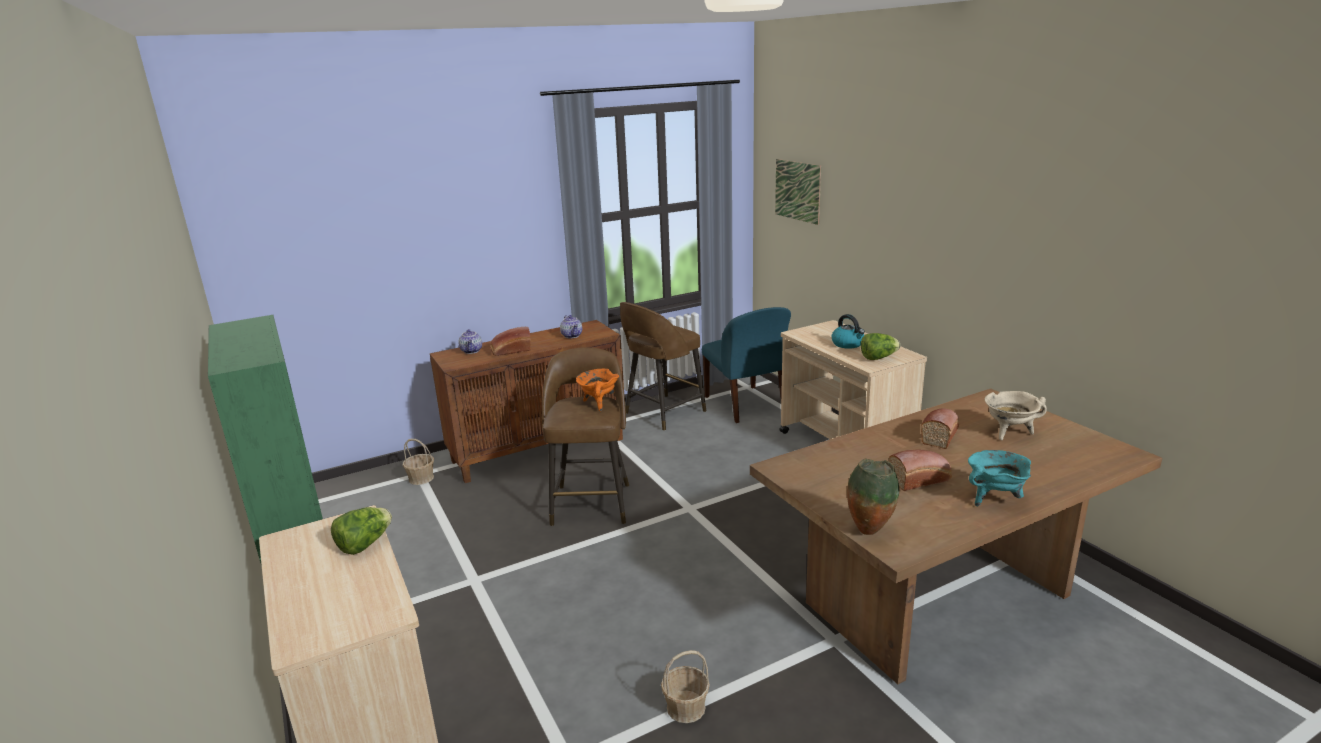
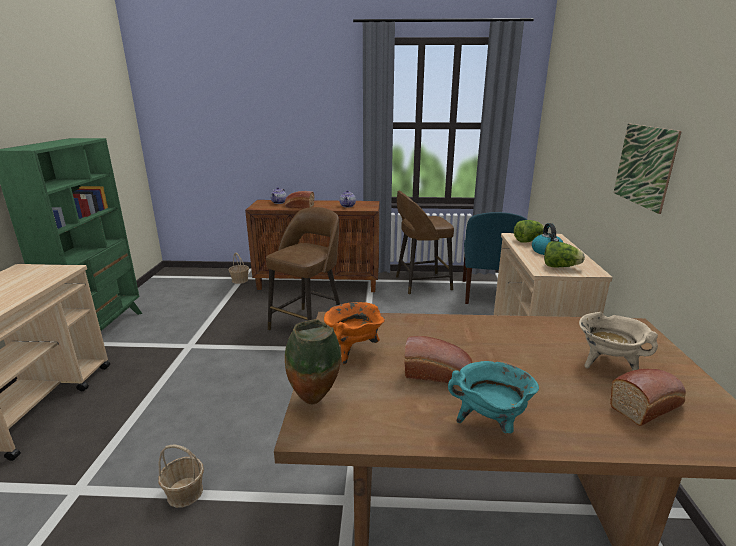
camera: 30 degrees right, 0 degrees up
lettuce [331,507,392,555] -> lettuce moved to [514,220,544,243]
orange cooking pot [576,369,619,411] -> orange cooking pot moved to [324,302,385,364]
picture [775,159,821,225] -> picture moved to [614,124,682,214]
bread [921,409,959,449] -> bread moved to [610,369,686,426]

